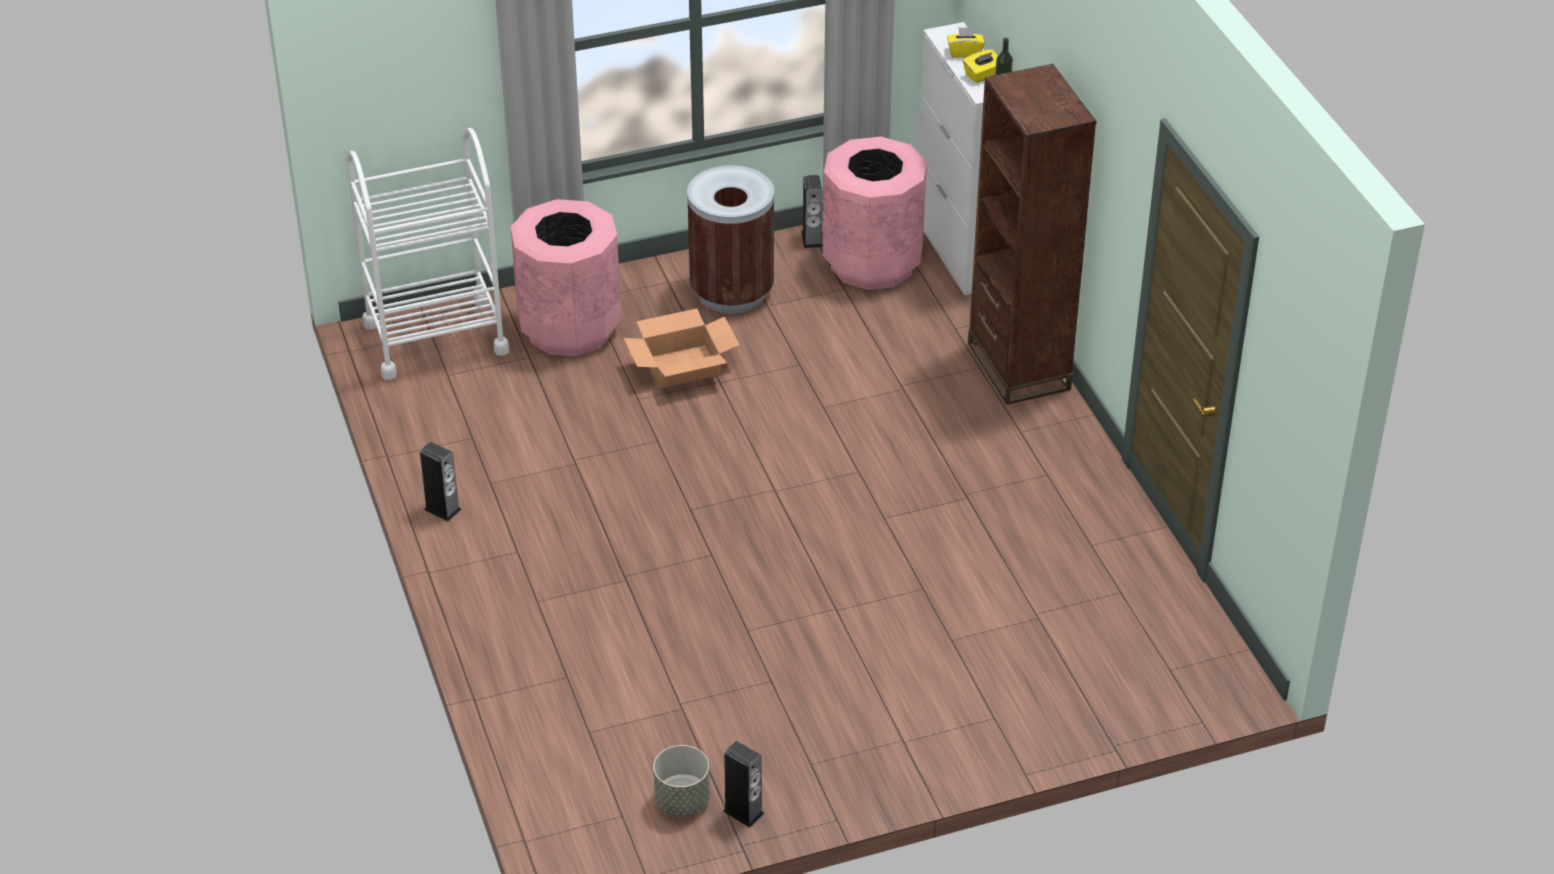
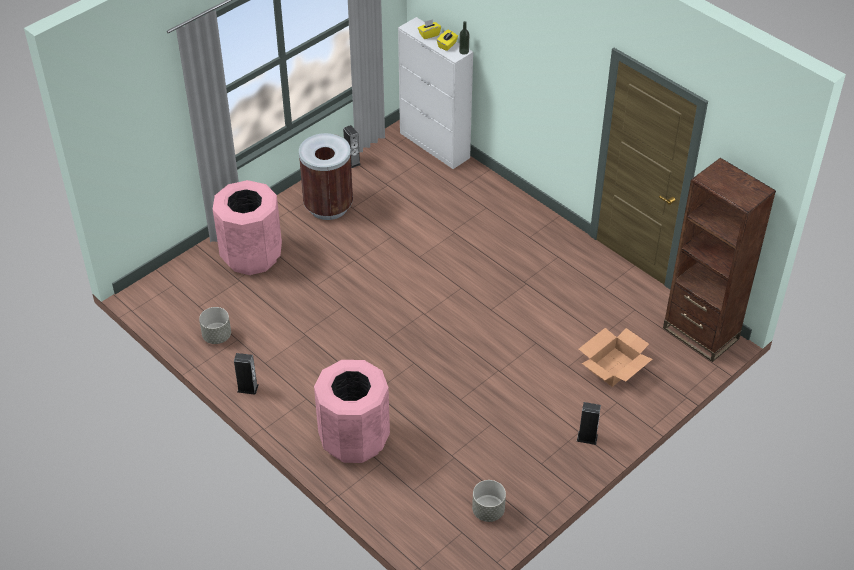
camera: 25 degrees left, 5 degrees up
white cart [346,128,509,380] -> none
cardboard box [624,309,740,388] -> cardboard box moved to [579,328,652,387]
speaker [723,741,764,827] -> speaker moved to [577,402,601,445]
pink trash can [823,137,927,290] -> pink trash can moved to [314,360,390,463]
brown bookcase [968,64,1096,405] -> brown bookcase moved to [663,158,776,362]
none -> grey planter [199,307,231,344]

